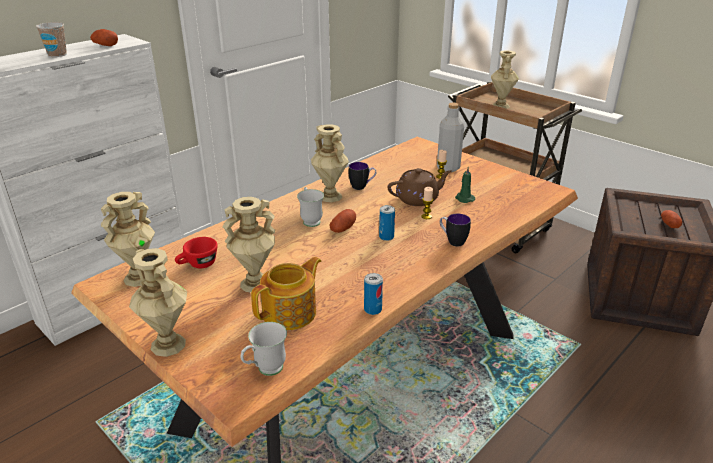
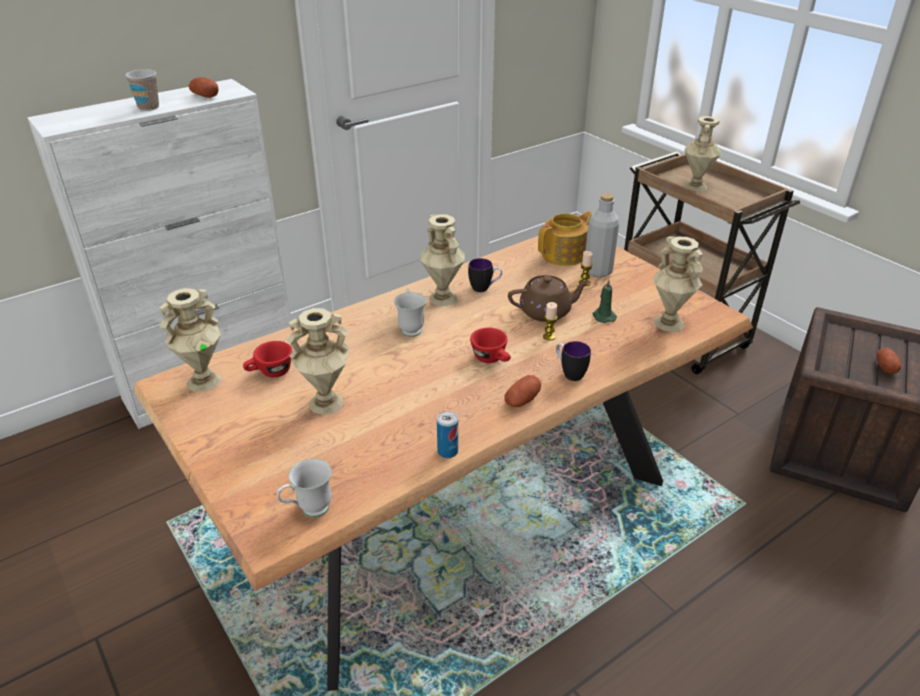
camera: 10 degrees right, 5 degrees up
beige vase [129,248,187,357] -> beige vase moved to [653,237,703,332]
teapot [251,257,321,330] -> teapot moved to [538,211,592,266]
potato [330,209,356,233] -> potato moved to [504,375,541,407]
can [379,205,395,241] -> red cup [470,328,511,363]

